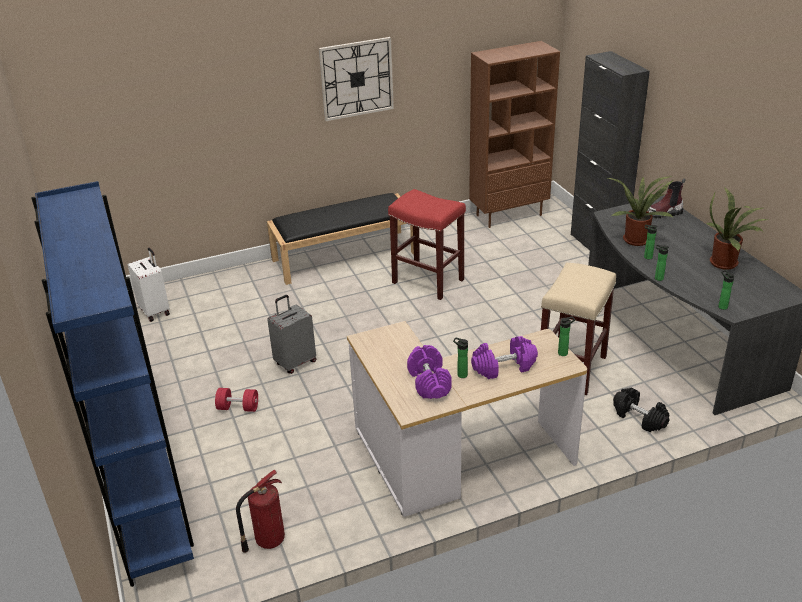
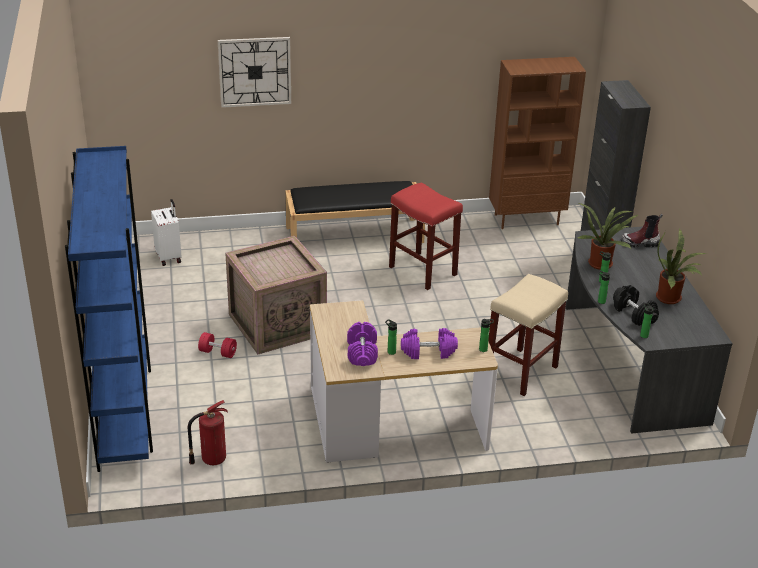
camera: 10 degrees right, 0 degrees up
grey suitcase [267,295,316,374] -> crate [225,236,327,354]
wall clock [319,37,394,121] -> wall clock moved to [218,37,291,108]
black dumbbell [613,387,669,432] -> black dumbbell moved to [613,285,659,326]

